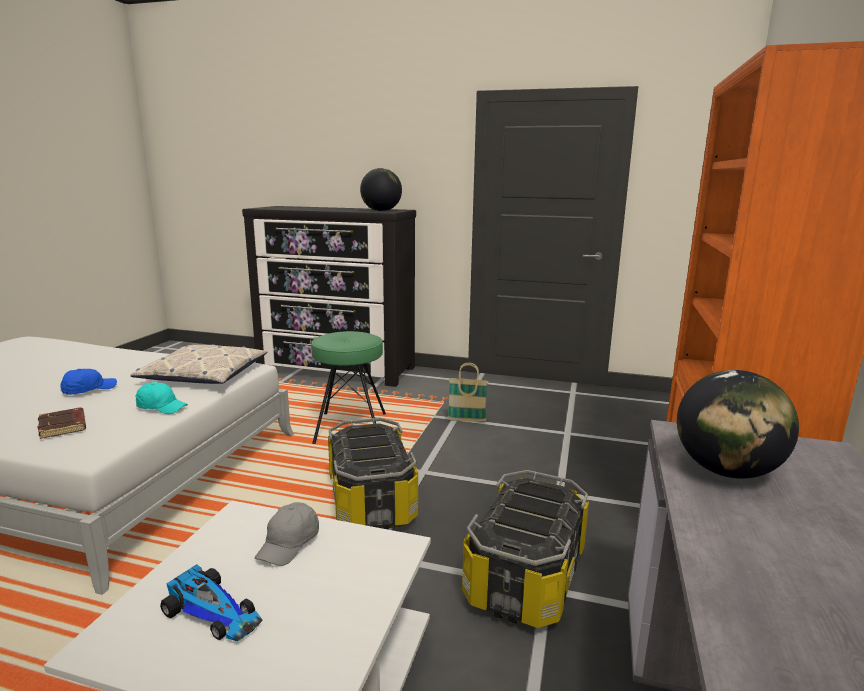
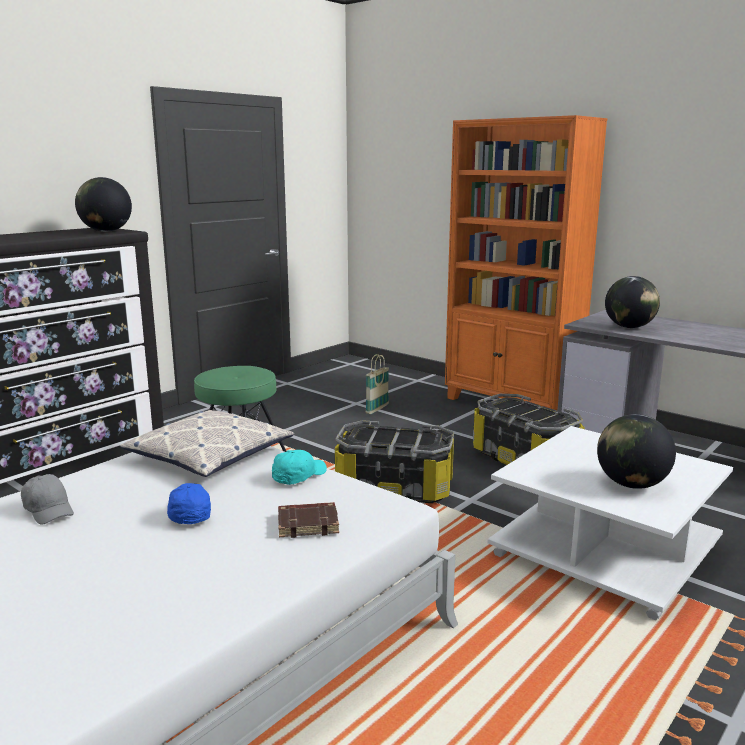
camera: 65 degrees left, 0 degrees up
toy car [160,564,262,641] -> globe [597,414,676,489]
grey cap [254,502,319,566] -> grey cap moved to [21,474,74,525]
basket [447,362,488,422] -> basket moved to [366,354,389,414]

